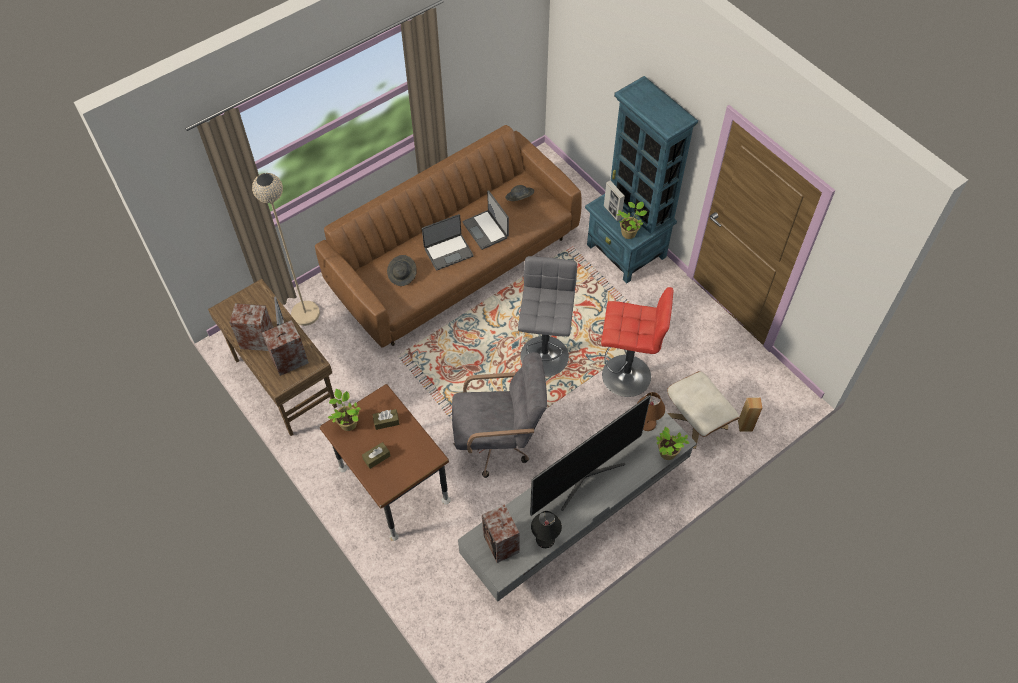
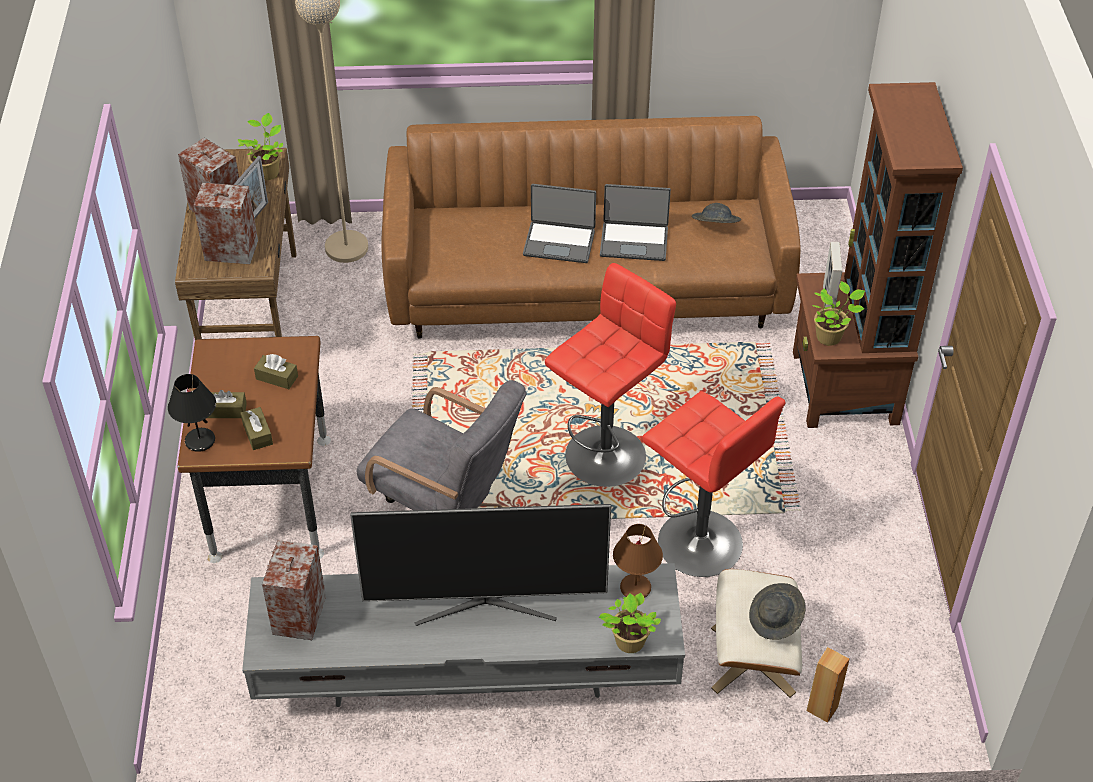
camera: 35 degrees right, 10 degrees down
potted plant [328,389,361,431] -> potted plant moved to [238,113,283,180]
grey hat [387,255,417,286] -> grey hat moved to [749,583,806,640]
laptop [462,190,509,250] -> laptop turned 90 degrees counterclockwise [600,184,671,261]
grey stool [518,256,577,377] -> red stool [545,263,676,487]
black table lamp [531,511,562,548] -> black table lamp moved to [168,374,216,452]
blue cabinet [585,76,698,284] -> brown cabinet [793,82,963,428]
none -> brown tissue box [241,407,273,450]

